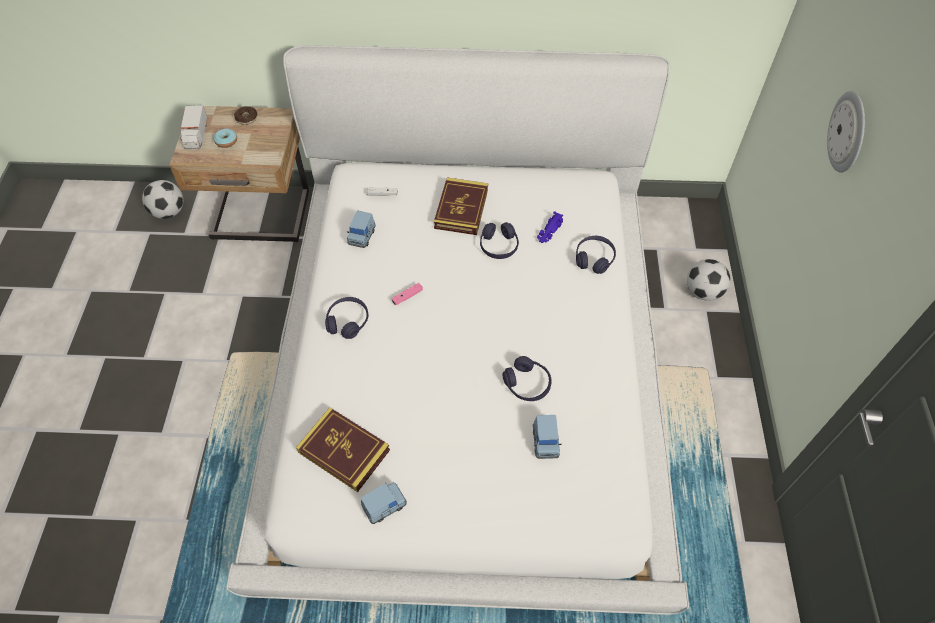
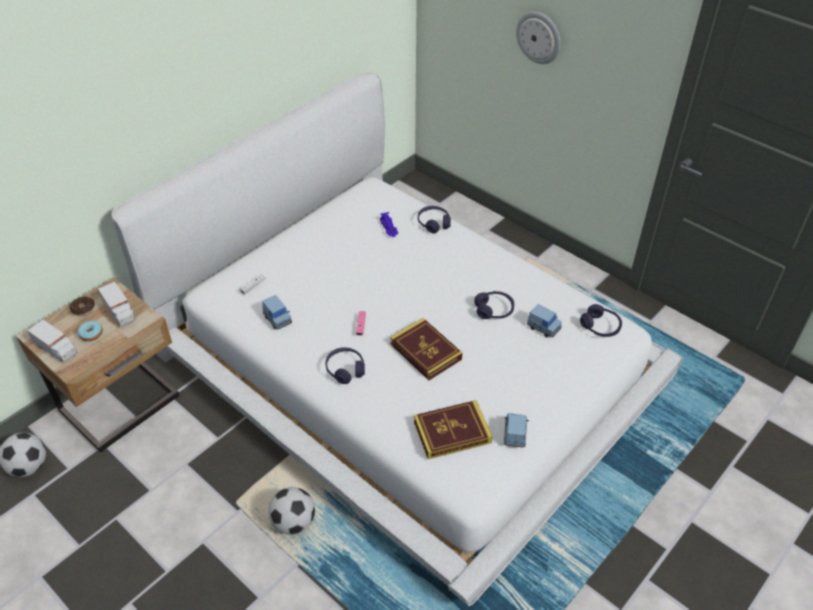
camera: 50 degrees left, 10 degrees down
book [434,178,488,235] -> book moved to [390,318,462,380]
purple headphones [480,222,519,259] -> purple headphones moved to [580,304,622,337]
football [687,259,730,301] -> football moved to [268,487,315,535]
none -> toy truck [98,282,135,327]

